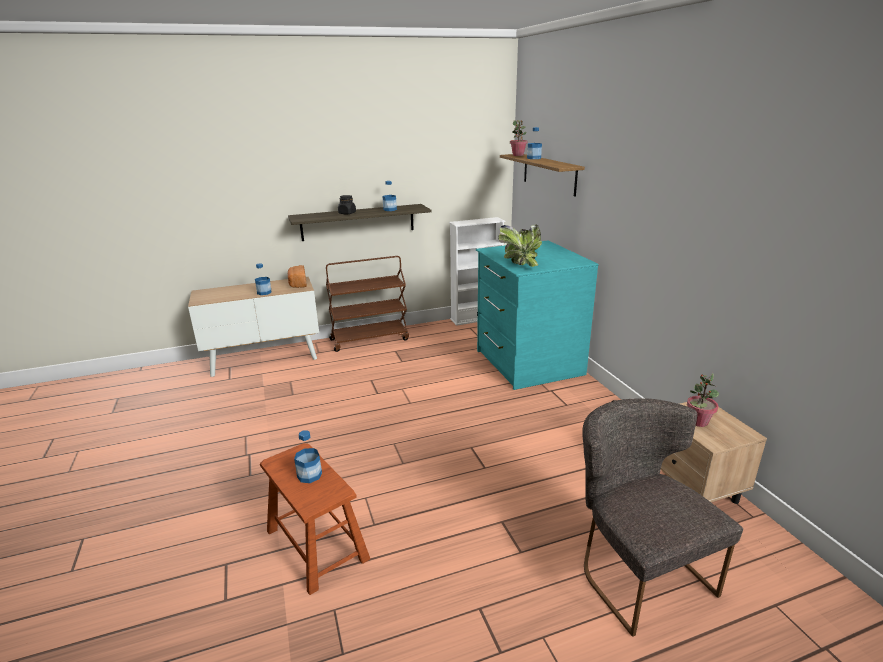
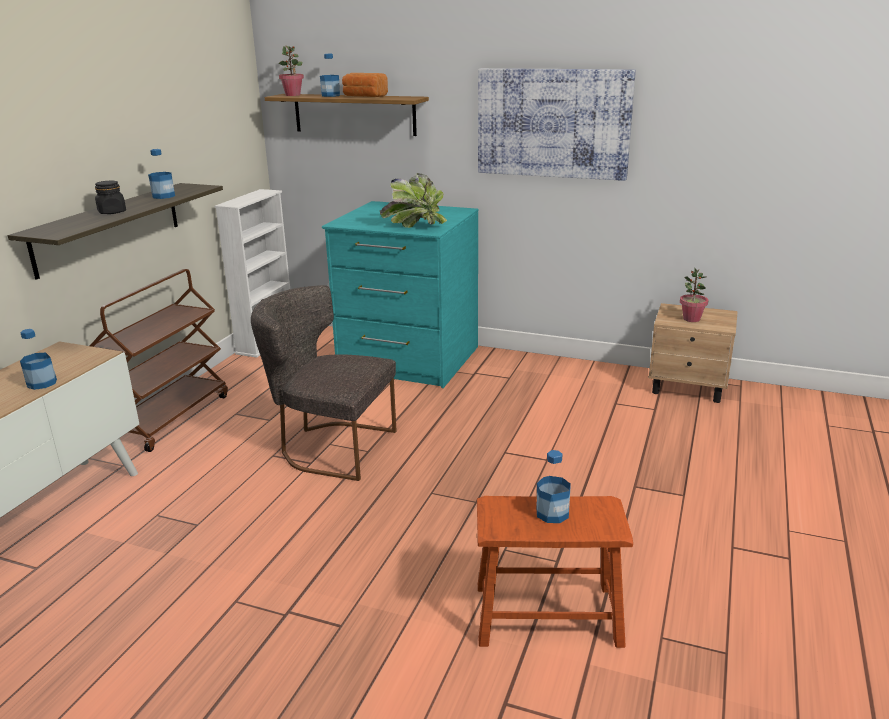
camera: 50 degrees left, 0 degrees up
bread [288,265,307,288] -> bread moved to [342,73,388,97]
grey chair [582,398,743,637] -> grey chair moved to [251,285,397,481]
none -> picture [478,68,636,181]

